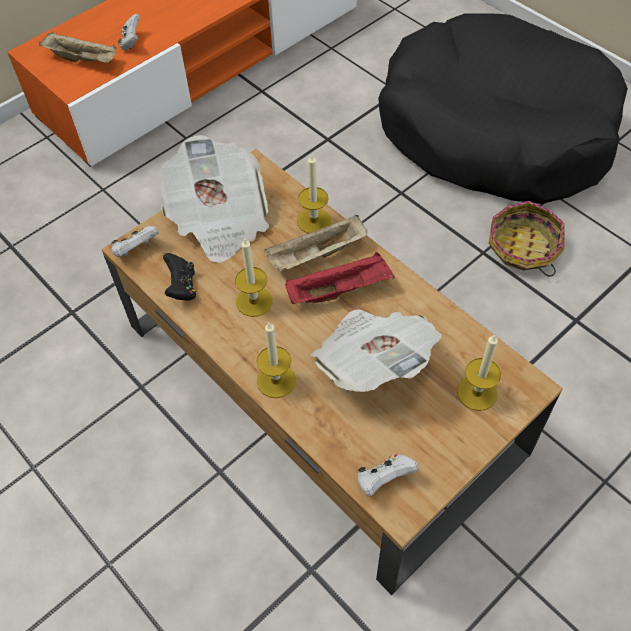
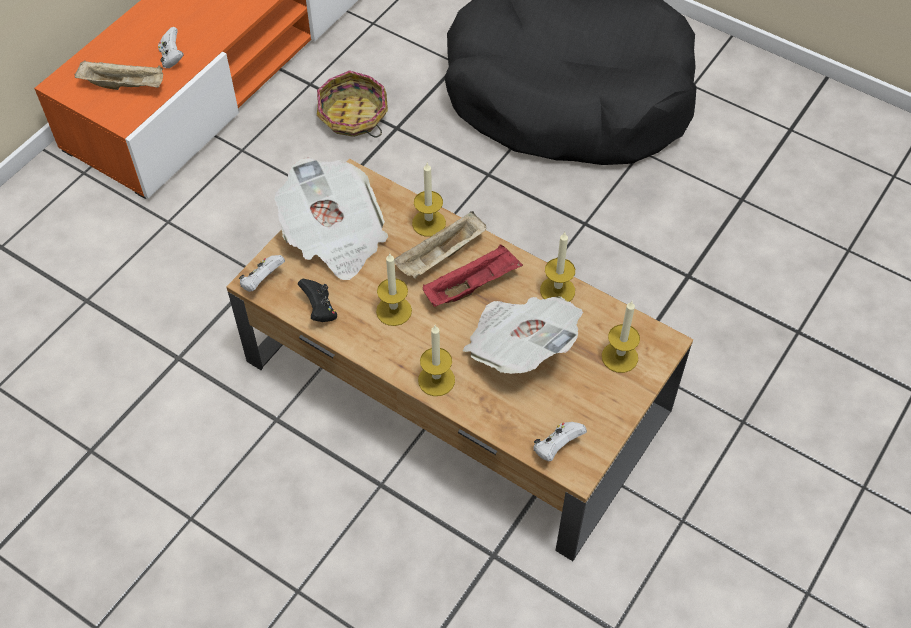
camera: 15 degrees left, 0 degrees up
basket [489,201,565,277] -> basket moved to [317,70,388,137]
none -> candle [540,232,575,302]

